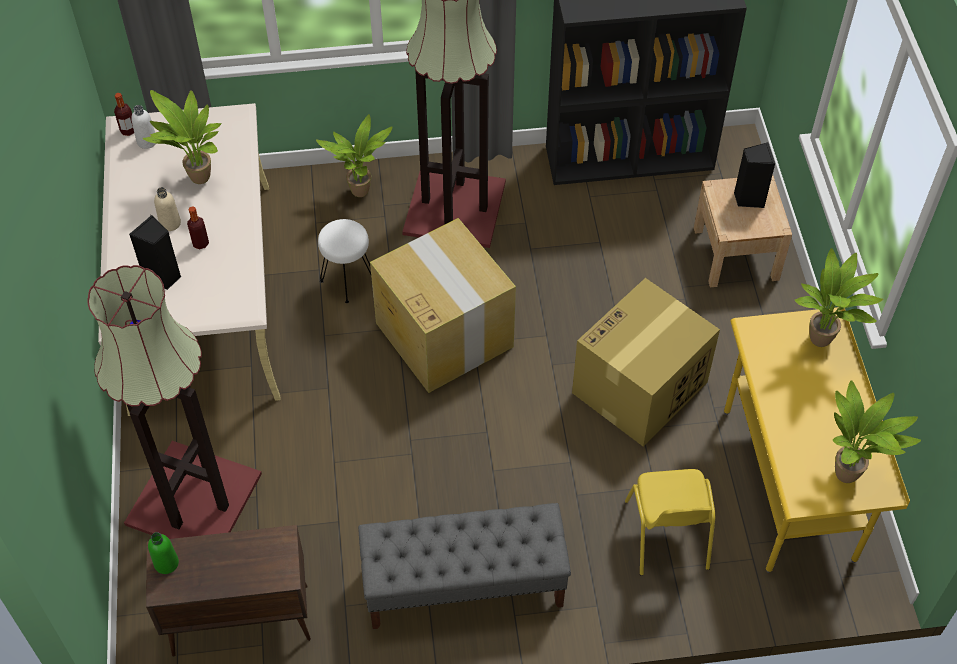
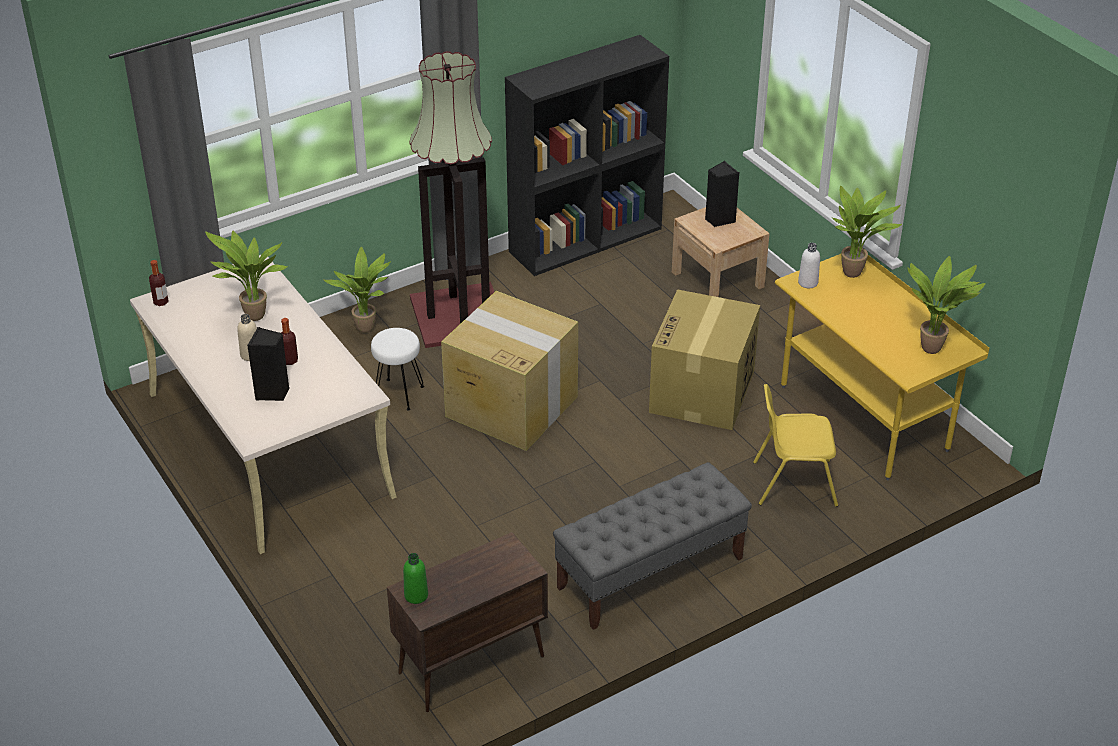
camera: 25 degrees left, 15 degrees down
floor lamp [87,265,262,539] -> none
white bottle [131,105,156,149] -> white bottle moved to [798,243,820,288]
yellow chair [625,469,715,576] -> yellow chair turned 120 degrees clockwise [753,384,838,507]

